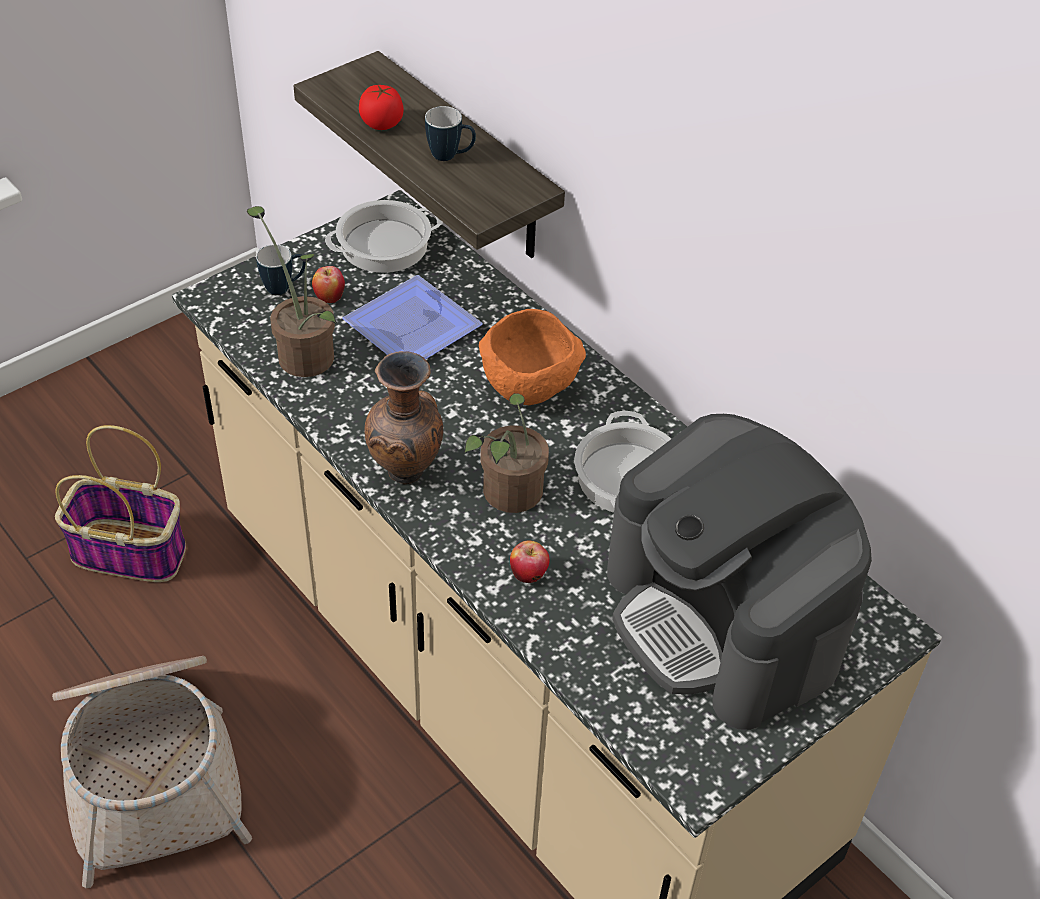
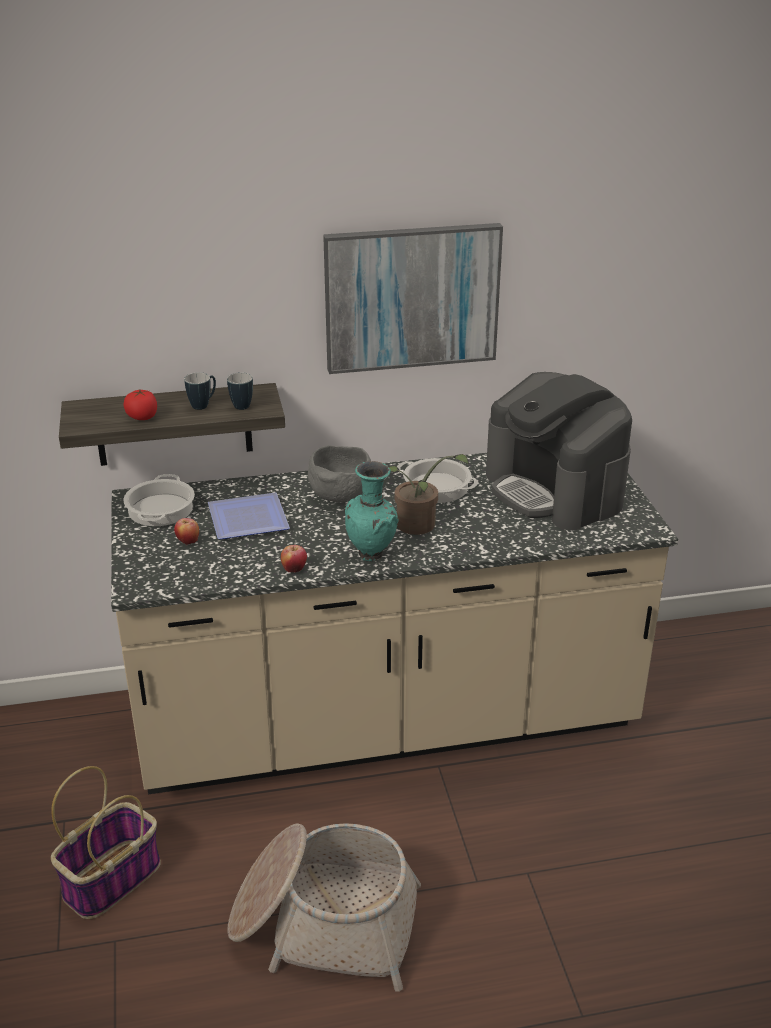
camera: 60 degrees left, 15 degrees down
potted plant [247,206,337,377] -> none
mug [256,244,306,295] -> mug moved to [227,372,253,410]
brown vase [364,351,443,485] -> turquoise vase [345,461,399,561]
orange bowl [479,309,586,405] -> grey bowl [308,445,371,503]
apple [510,541,549,583] -> apple moved to [281,545,307,573]
coffee machine [607,414,872,730] -> coffee machine turned 60 degrees clockwise [486,372,632,530]
none -> picture [323,223,503,374]

